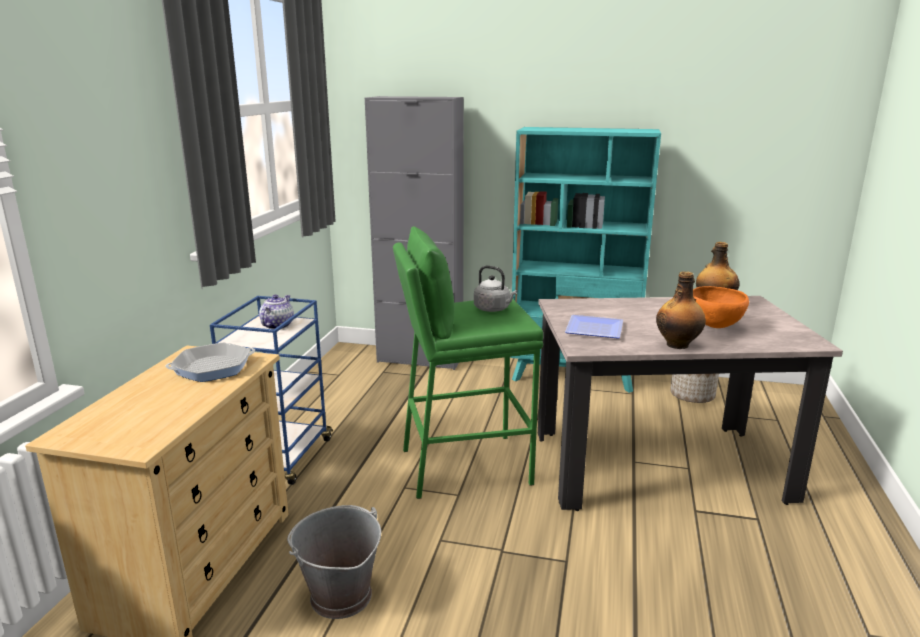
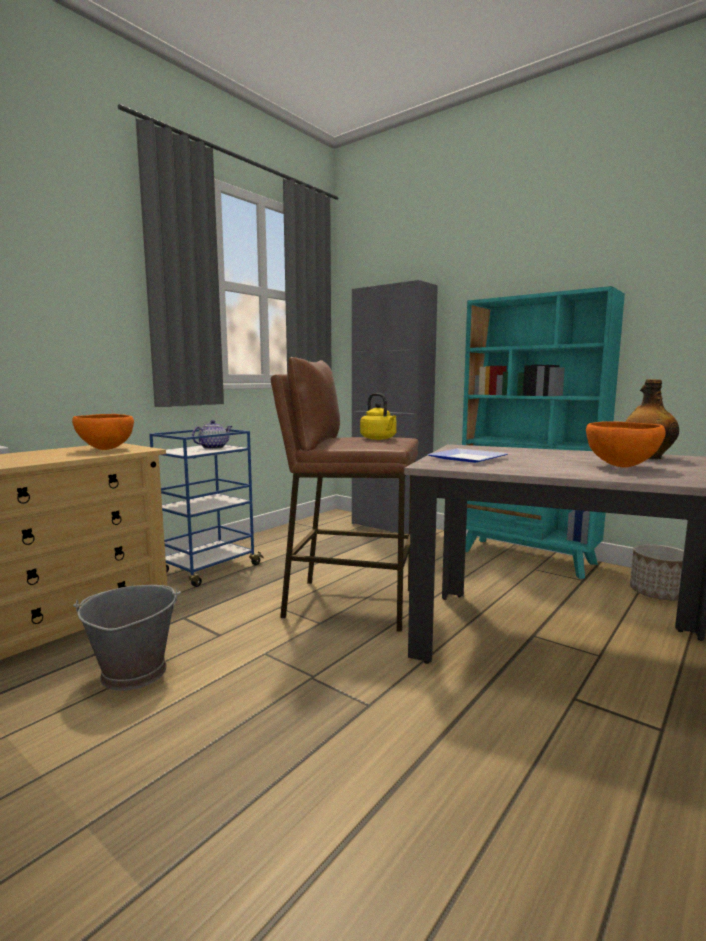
camera: 25 degrees right, 10 degrees down
frying pan [166,342,255,382] -> orange bowl [72,414,134,450]
green stool [393,226,543,499] -> brown stool [271,357,418,632]
grey kettle [474,265,517,312] -> yellow kettle [360,393,397,440]
bottle [656,271,706,349] -> none

